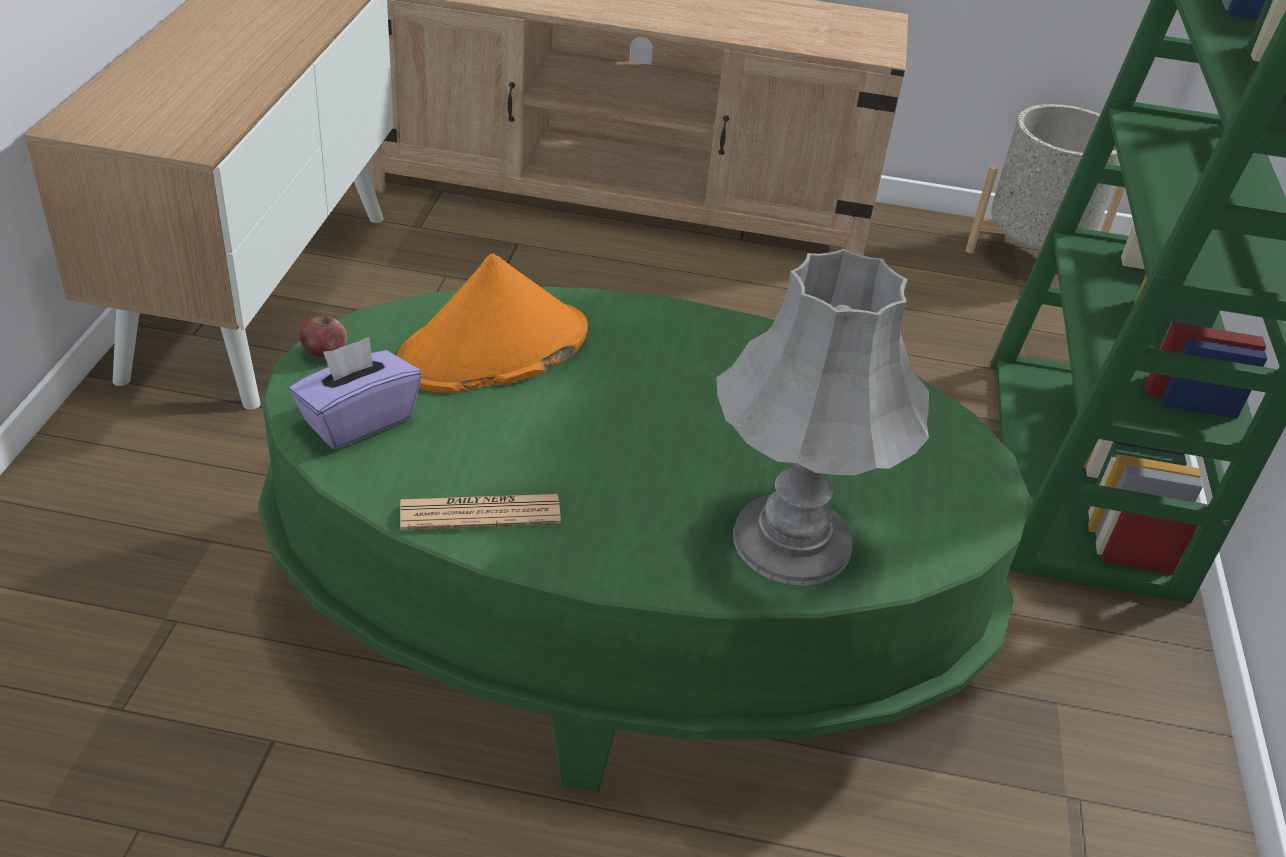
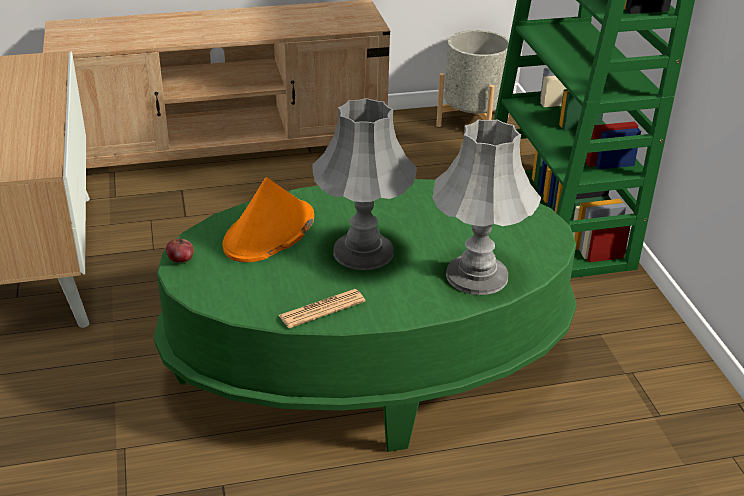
camera: 20 degrees left, 5 degrees down
purple tissue box [289,337,421,449] -> none
none -> grey table lamp [313,98,417,270]

